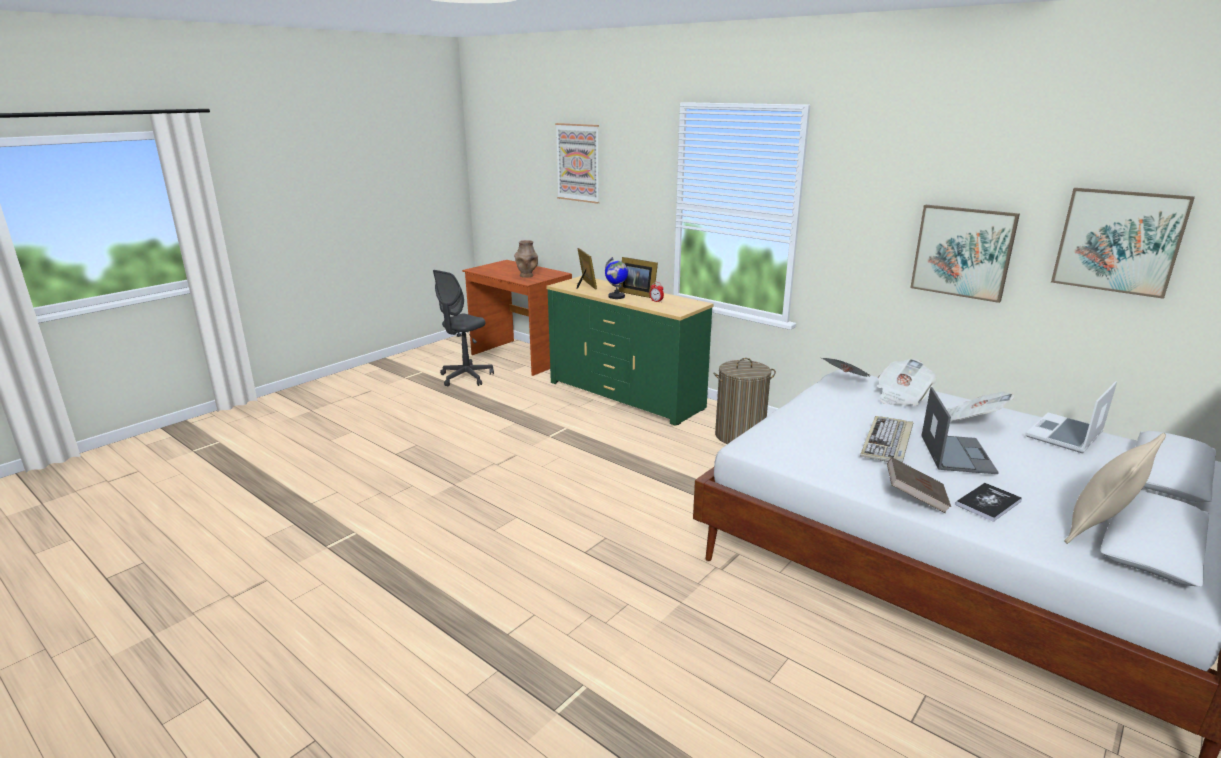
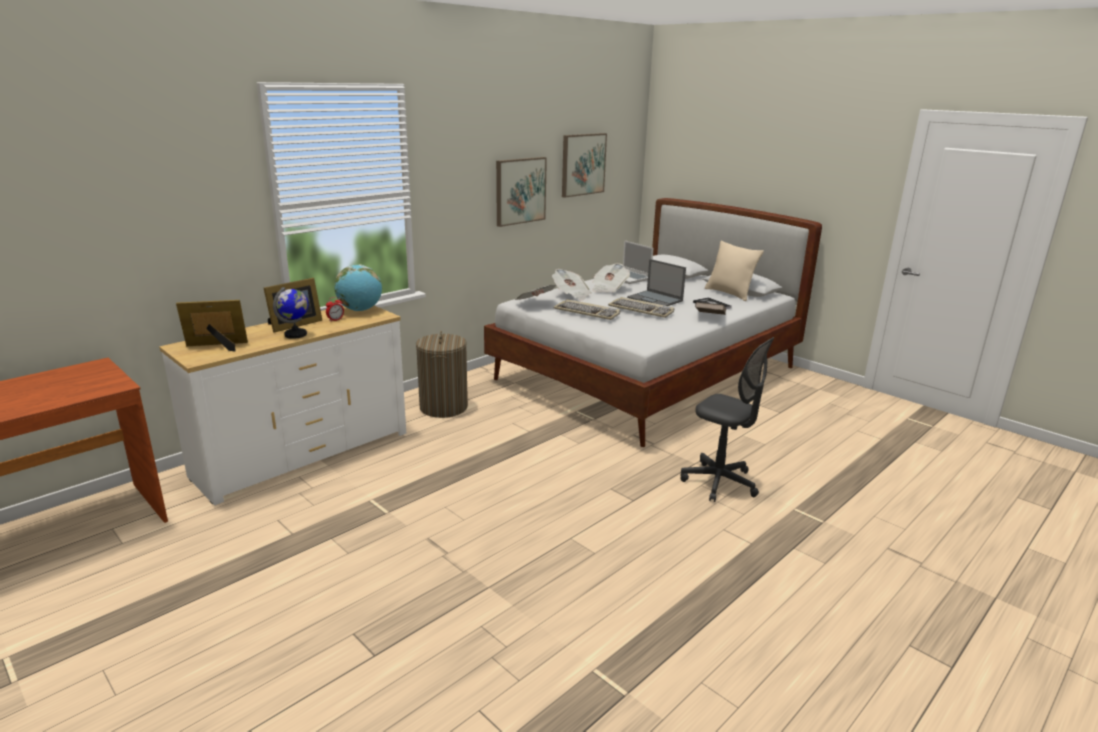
camera: 85 degrees left, 0 degrees up
grey office chair [433,270,494,387] -> grey office chair moved to [680,337,775,502]
brown vase [514,240,538,278] -> none
green dresser [546,276,714,426] -> white dresser [159,306,406,505]
picture [555,123,599,204] -> none
laptop [922,387,999,474] -> laptop turned 150 degrees counterclockwise [627,259,686,306]
none -> globe [334,264,382,311]
none -> keyboard [554,299,620,320]

